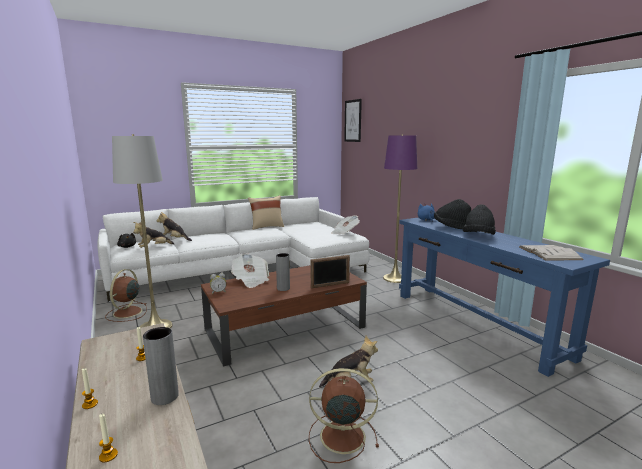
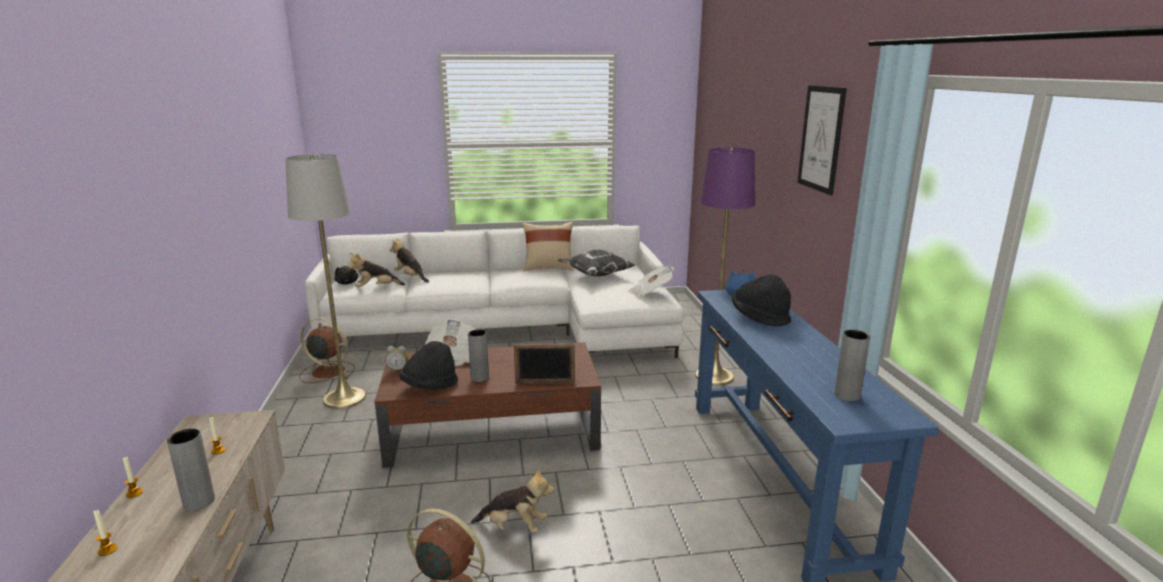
camera: 20 degrees right, 5 degrees up
brown fan [105,269,147,322] -> brown fan turned 75 degrees clockwise [299,318,355,383]
picture [344,99,362,142] -> picture moved to [797,85,847,195]
black hat [463,204,496,235] -> black hat moved to [400,341,458,390]
white book [519,245,583,261] -> grey vase [834,330,870,401]
none -> pillow [558,250,635,277]

